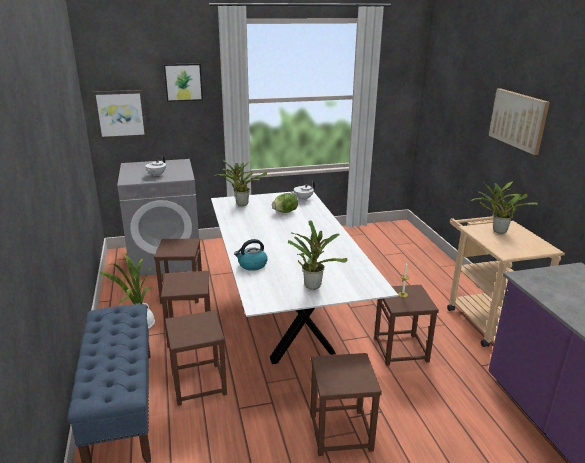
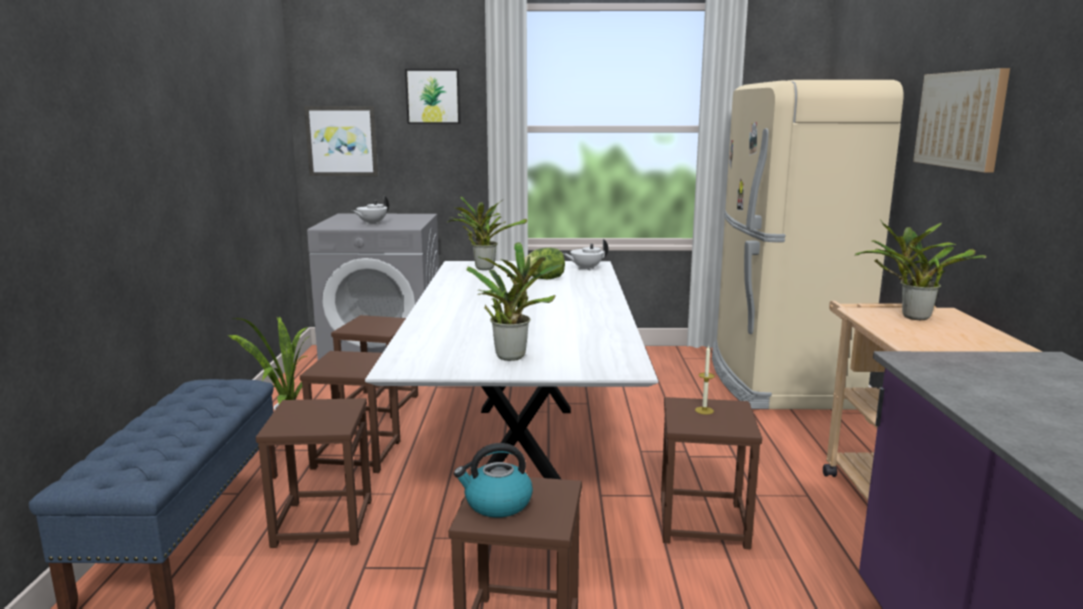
camera: 15 degrees right, 10 degrees down
kettle [234,239,267,271] -> kettle moved to [454,443,533,518]
none -> beige fridge [712,80,904,410]

